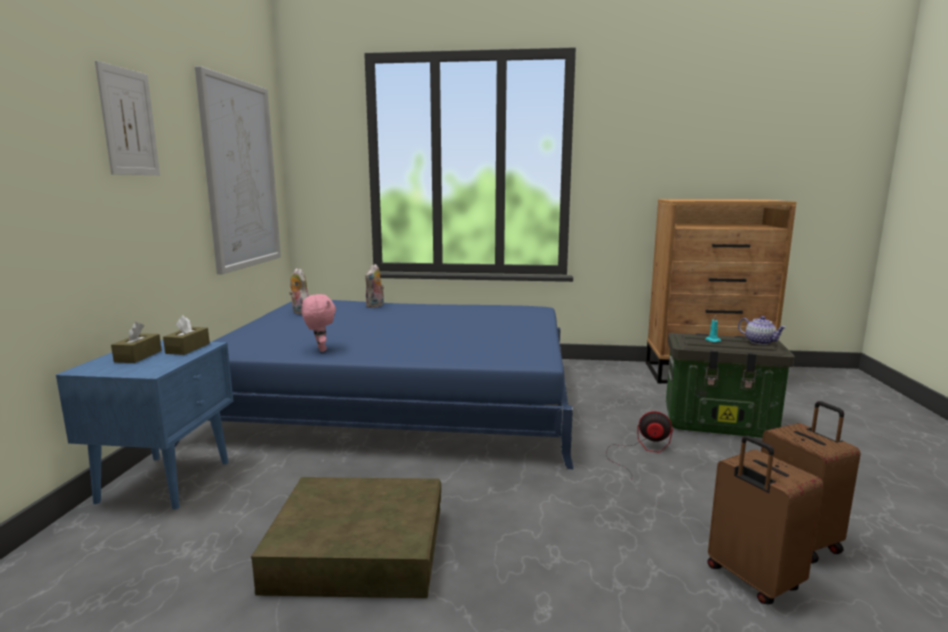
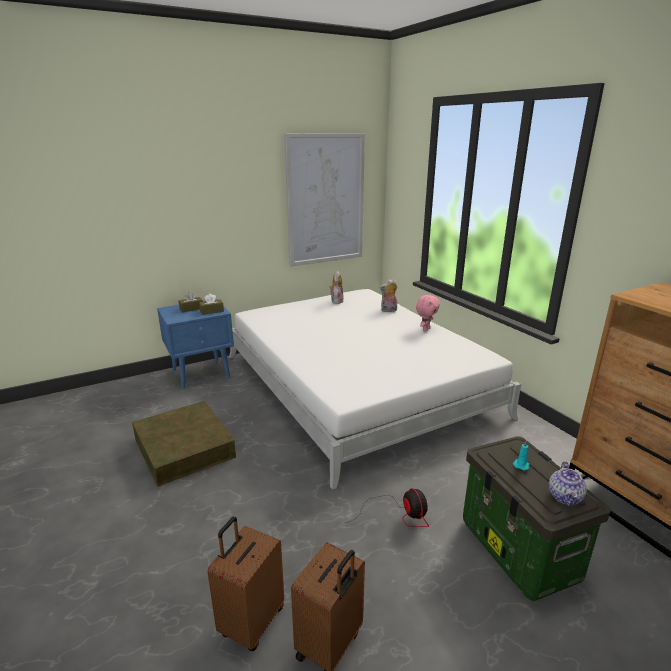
camera: 55 degrees right, 10 degrees up
picture [95,61,160,175] -> none
blue bed [174,300,574,469] -> white bed [229,289,521,490]
pink plush toy [301,294,336,352] -> pink plush toy moved to [416,295,440,332]

